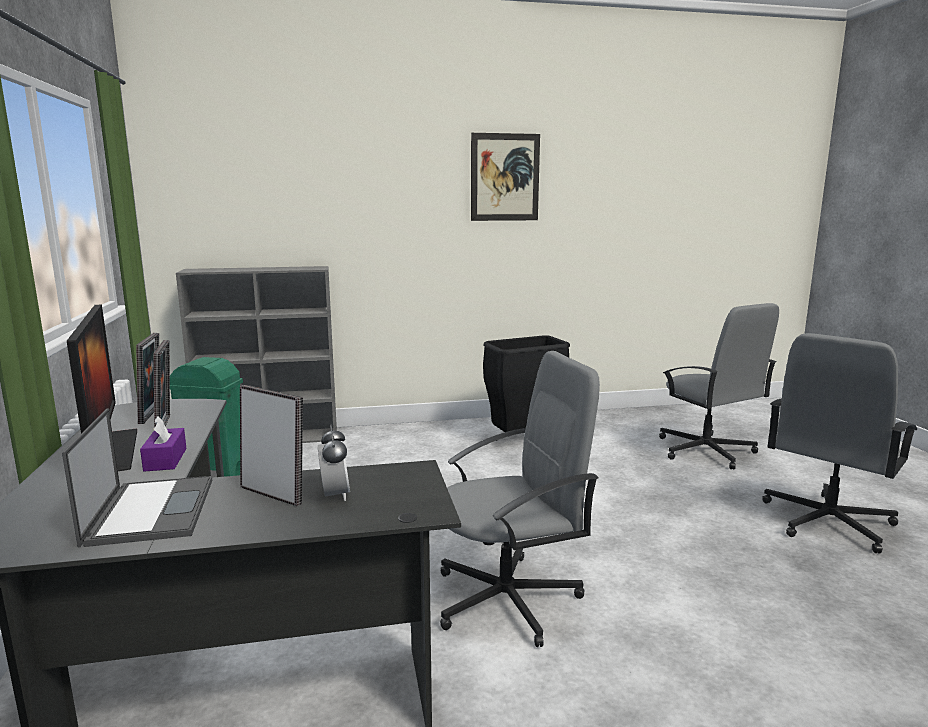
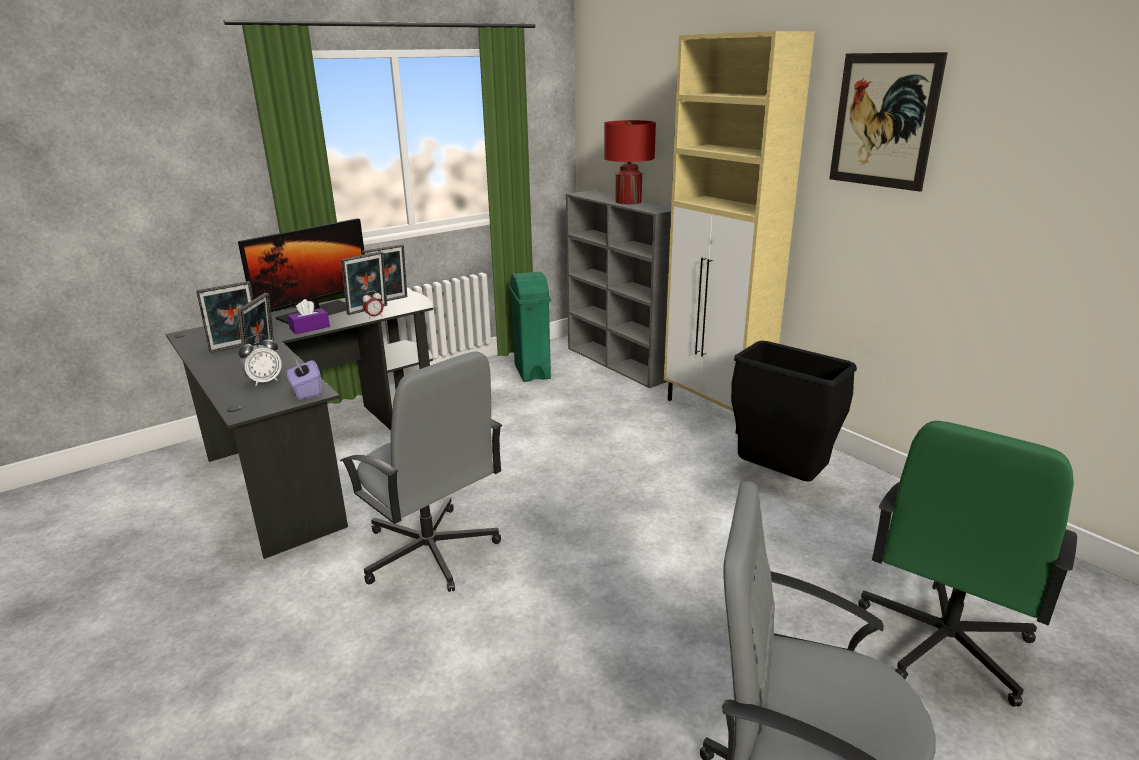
camera: 65 degrees right, 10 degrees up
laptop [62,408,212,548] -> picture frame [196,281,253,353]
grey office chair [659,303,779,470] -> green office chair [858,421,1077,707]
none -> purple tissue box [286,358,322,400]
none -> alarm clock [362,291,383,319]
none -> red table lamp [604,120,656,204]
none -> beige cabinet [664,31,815,434]

